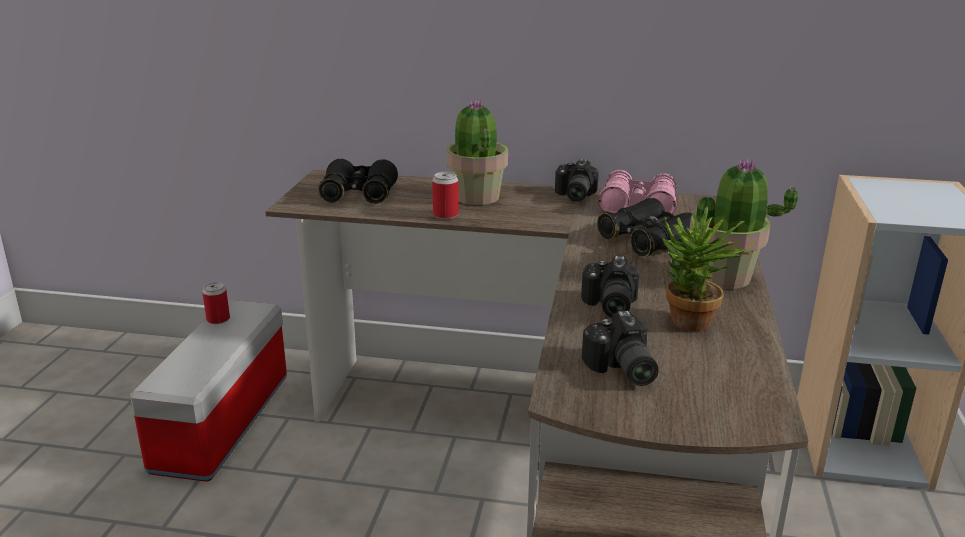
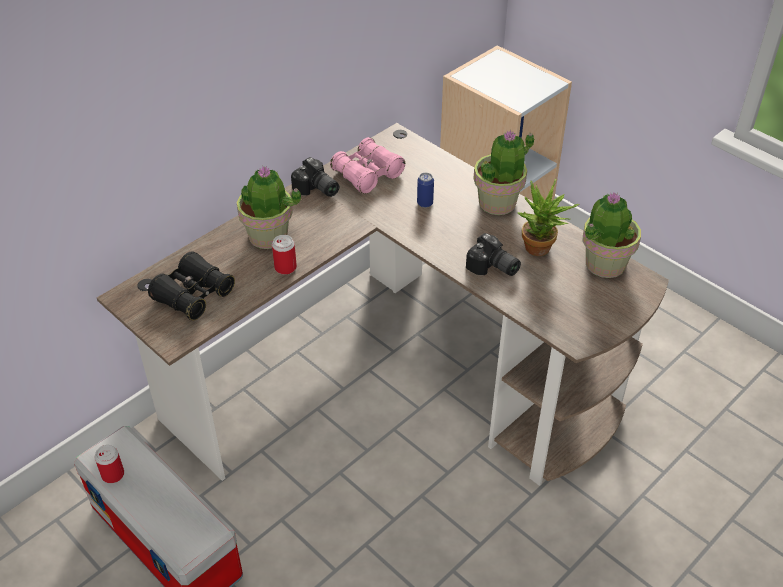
camera: 55 degrees left, 20 degrees up
camera [582,310,658,386] -> none
black binoculars [597,198,692,257] -> can [417,173,434,208]
none -> potted plant [583,192,641,278]

